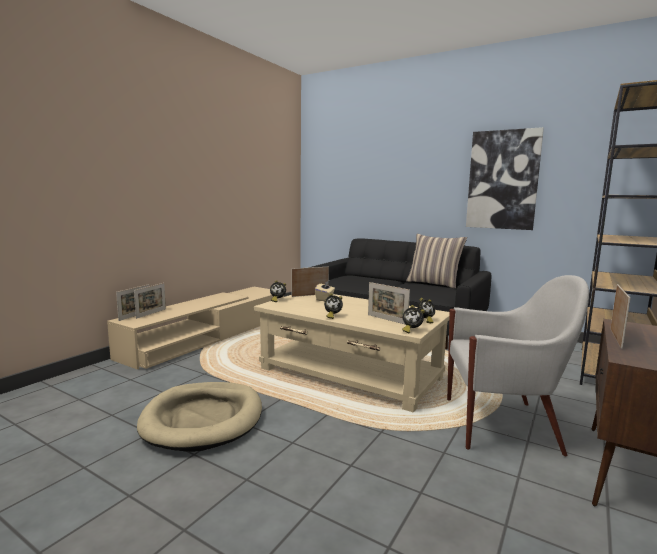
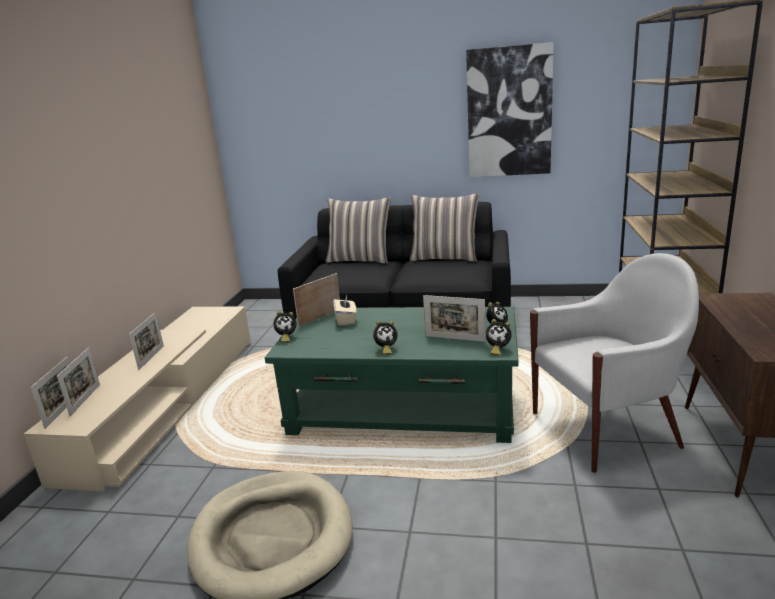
camera: 20 degrees left, 10 degrees up
beige coffee table [254,294,450,412] -> green coffee table [265,307,519,443]
picture frame [610,284,631,349] -> picture frame moved to [129,312,164,370]
none -> pillow [326,197,391,264]

